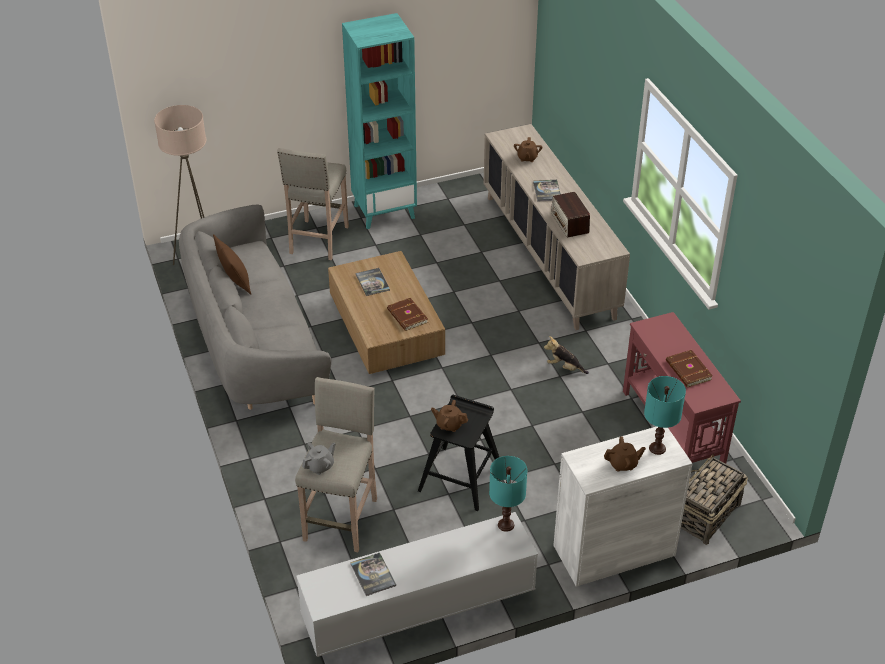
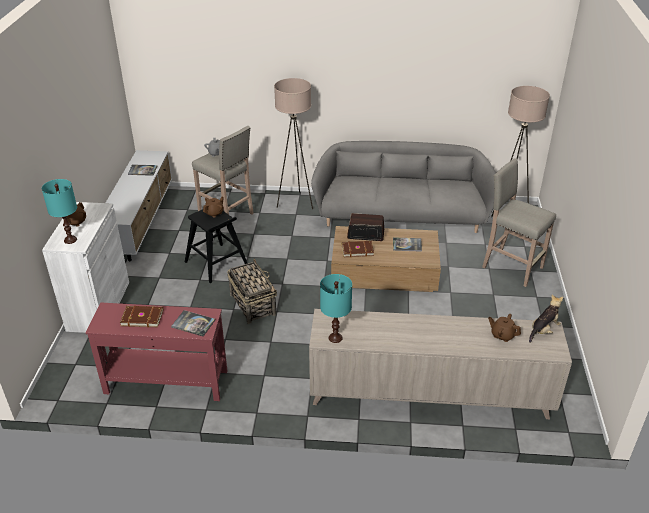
camera: 115 degrees right, 5 degrees down
brown pillow [213,234,251,295] -> none
turquoise bookcase [342,13,417,229] -> none
turquoise table lamp [489,456,527,532] -> turquoise table lamp moved to [320,274,352,343]
book [533,180,561,202] -> book moved to [171,310,215,336]
plush toy [544,336,589,374] -> plush toy moved to [529,295,563,343]
radio [551,192,590,238] -> radio moved to [347,213,384,241]
basket [681,454,748,545] -> basket moved to [227,258,277,324]
none -> beige floor lamp [274,78,313,209]

